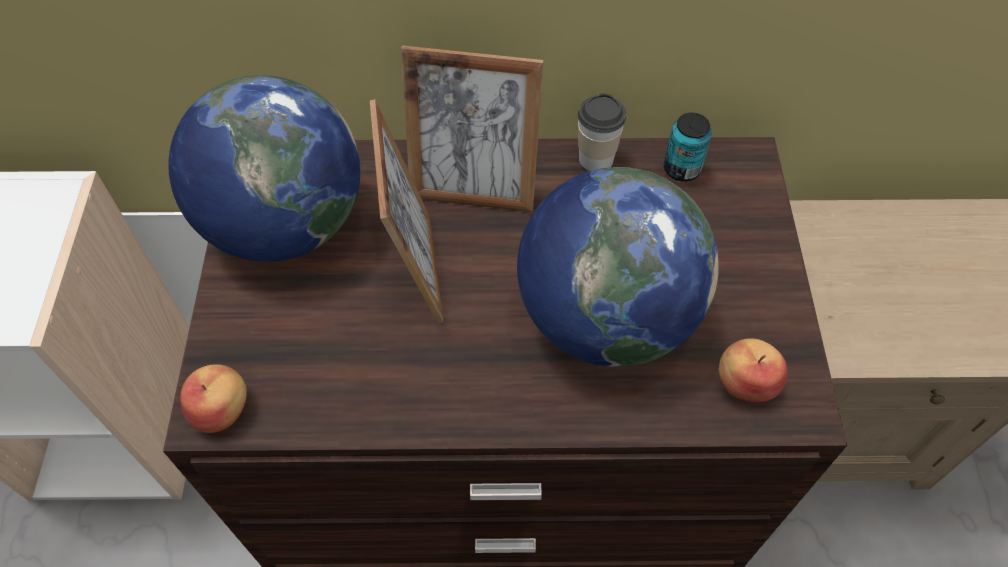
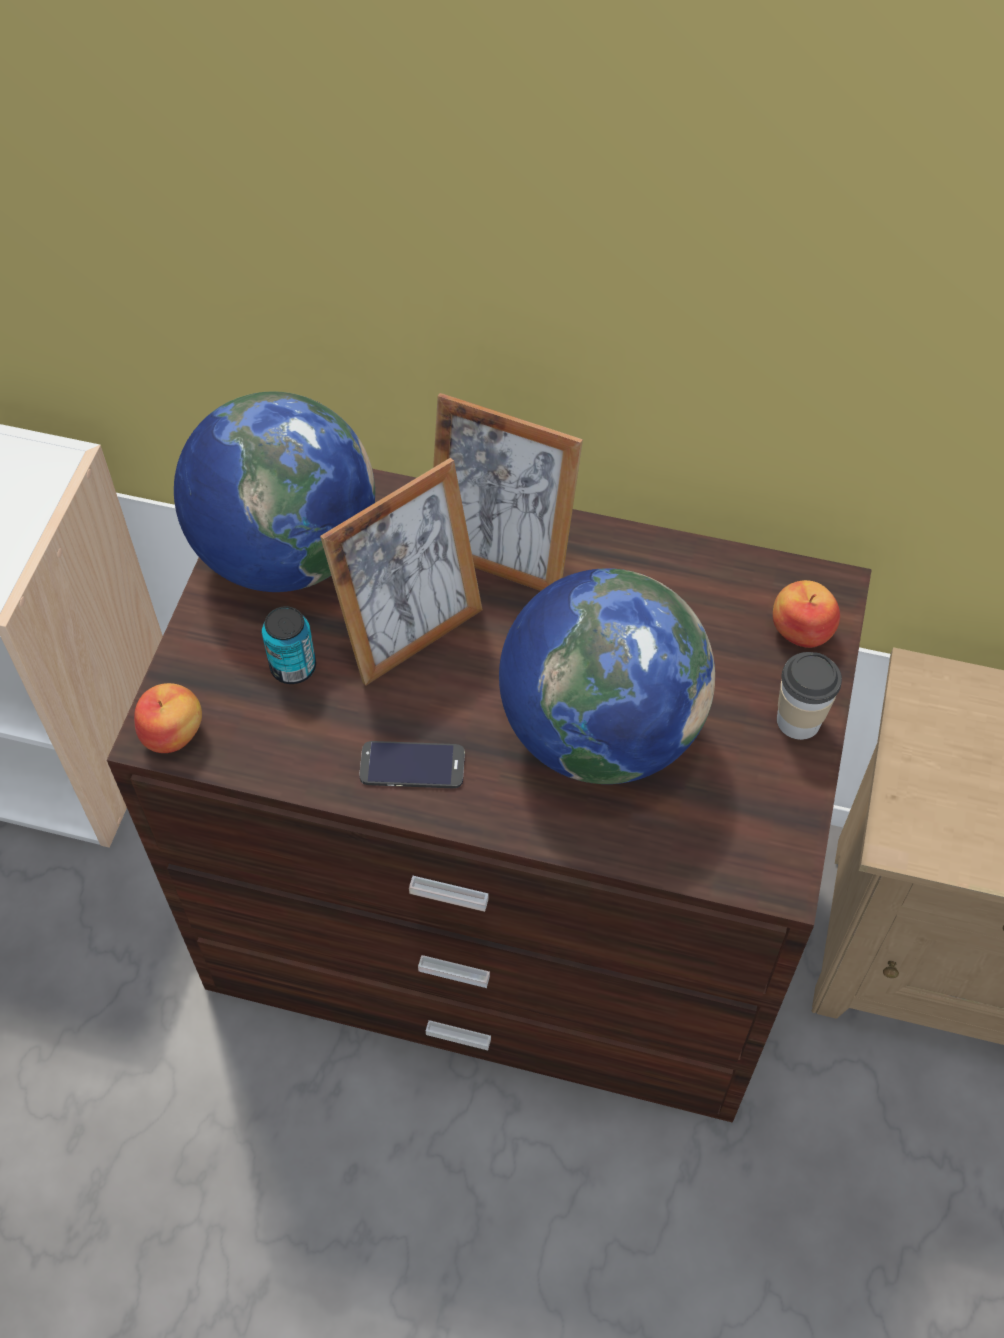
camera: 15 degrees right, 0 degrees up
picture frame [370,99,443,324] -> picture frame turned 45 degrees clockwise [320,458,483,686]
cup [578,93,626,171] -> cup moved to [777,652,842,740]
can [664,112,712,182] -> can moved to [262,606,316,684]
apple [719,338,788,403] -> apple moved to [773,580,840,648]
none -> phone [360,741,465,788]

